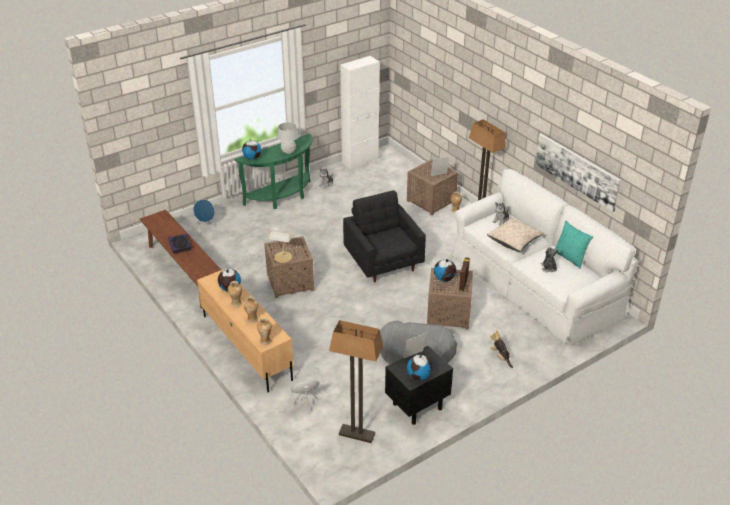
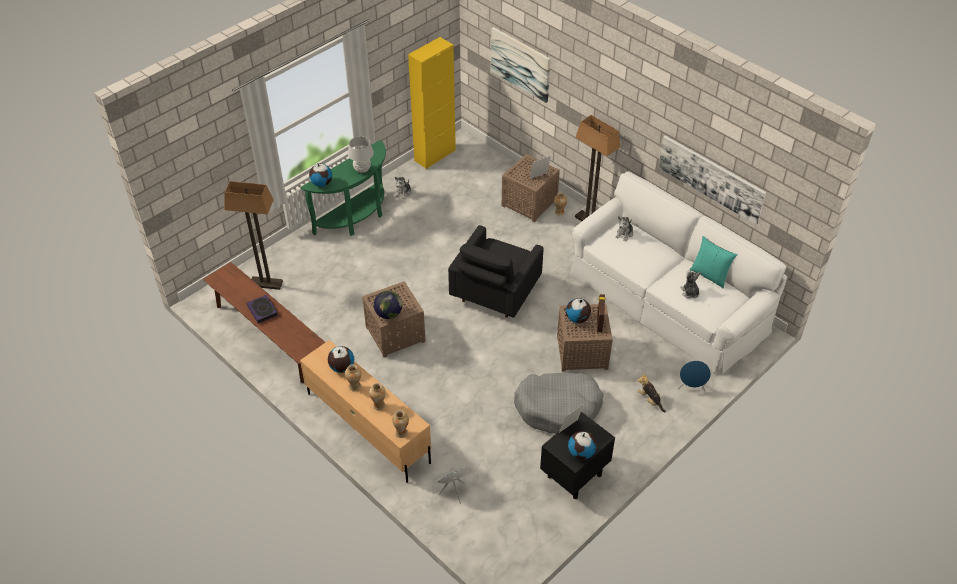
camera: 10 degrees left, 10 degrees up
blue speaker [193,199,215,228] -> blue speaker moved to [678,360,711,391]
table lamp [268,230,294,263] -> globe [374,291,402,319]
floor lamp [329,320,383,443] -> floor lamp moved to [224,181,283,290]
white cabinet [340,56,380,169] -> yellow cabinet [408,37,456,169]
black armchair [343,190,426,282] -> black armchair turned 120 degrees counterclockwise [448,225,543,318]
beige pillow [487,217,544,252] -> none
none -> picture [491,27,550,103]

